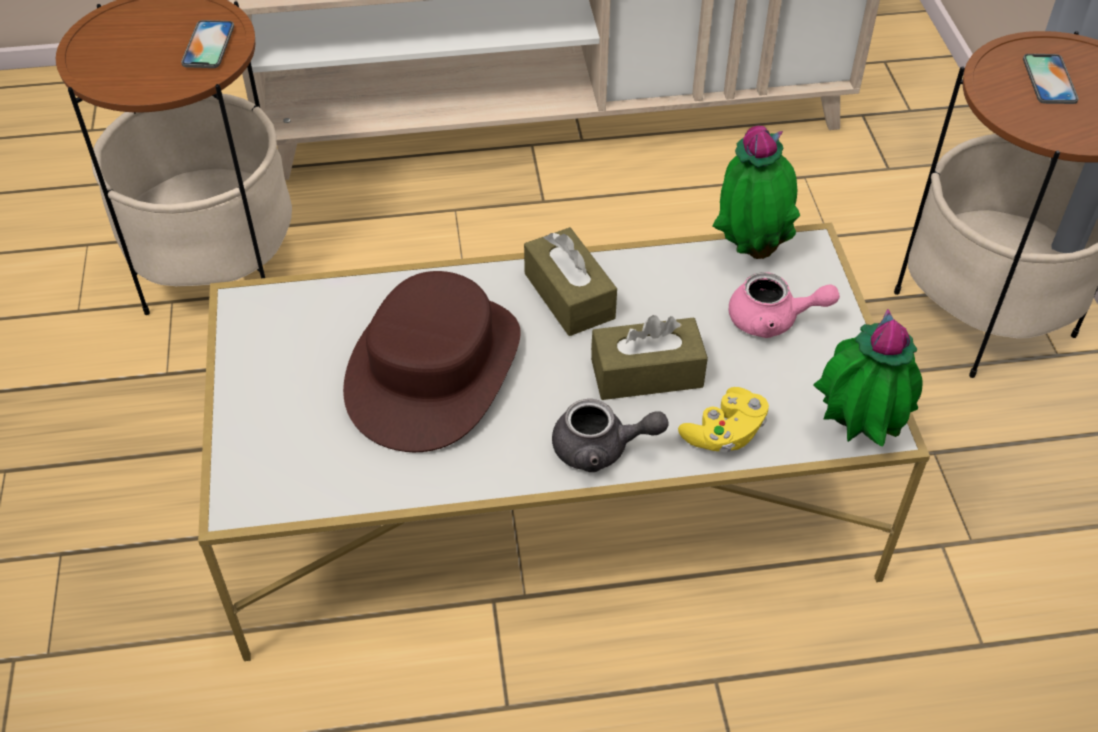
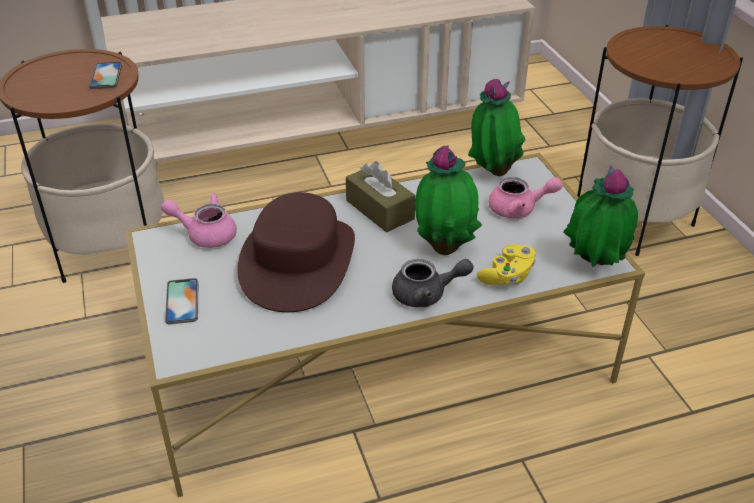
camera: 10 degrees left, 10 degrees down
brown tissue box [591,315,708,400] -> potted plant [415,146,482,255]
phone [1023,54,1079,104] -> phone moved to [165,278,198,324]
none -> pink teapot [161,193,237,248]

